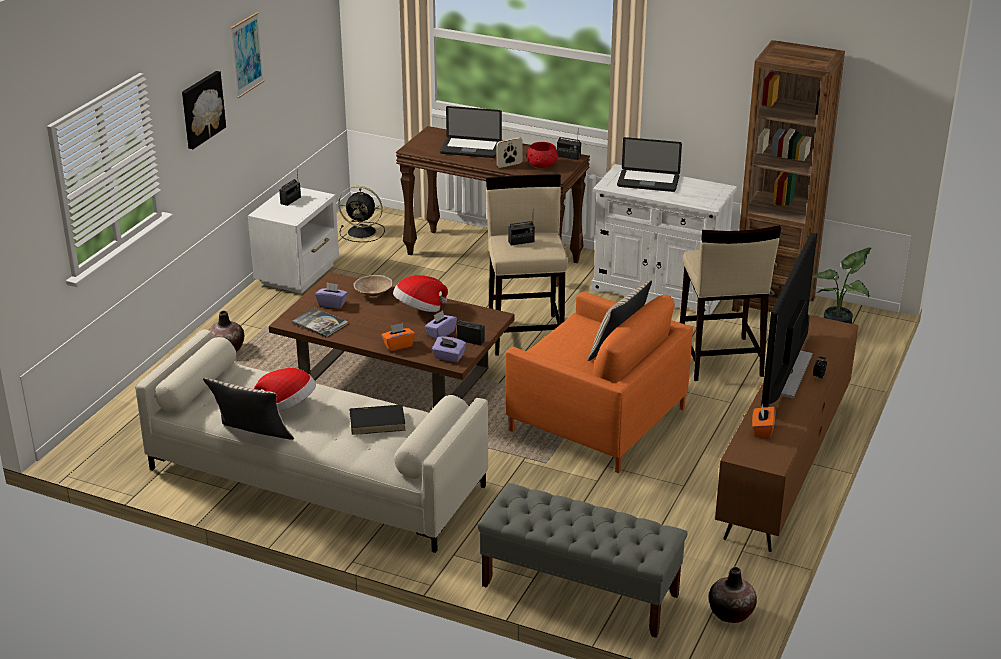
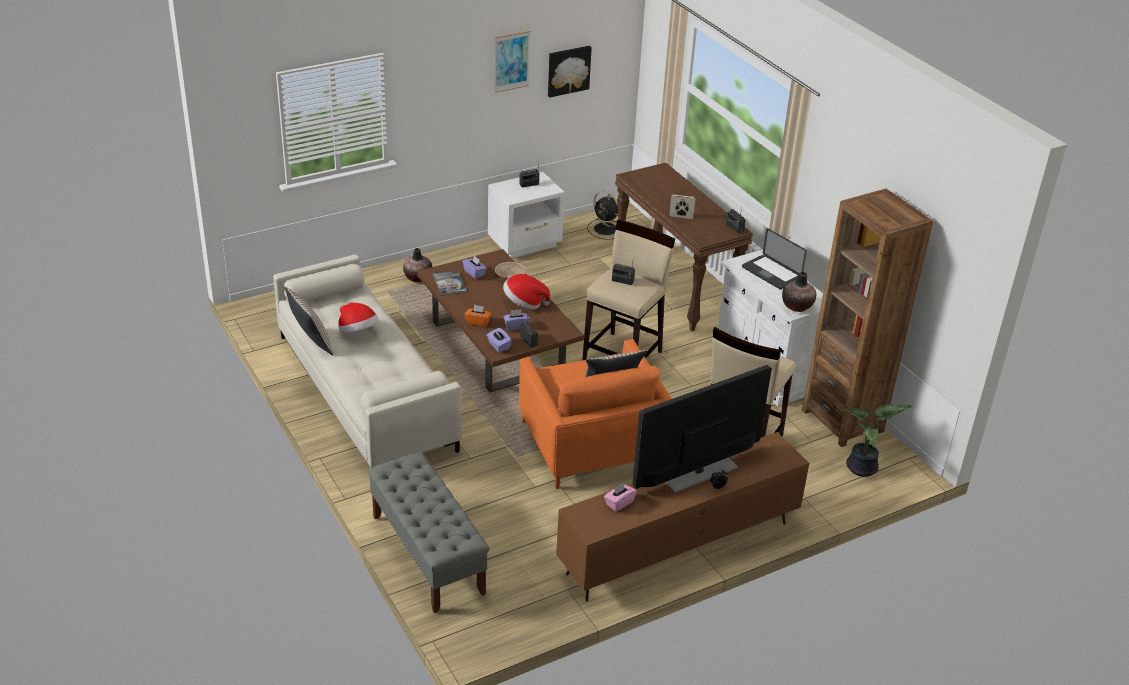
camera: 35 degrees right, 5 degrees up
picture [182,71,226,149] -> picture moved to [548,46,592,97]
black book [350,405,406,435] -> none
laptop [440,106,502,158] -> none
red bowl [527,142,558,168] -> none
vase [709,567,757,623] -> vase moved to [782,272,816,312]
orange tissue box [752,404,776,438] -> pink tissue box [604,482,637,512]

